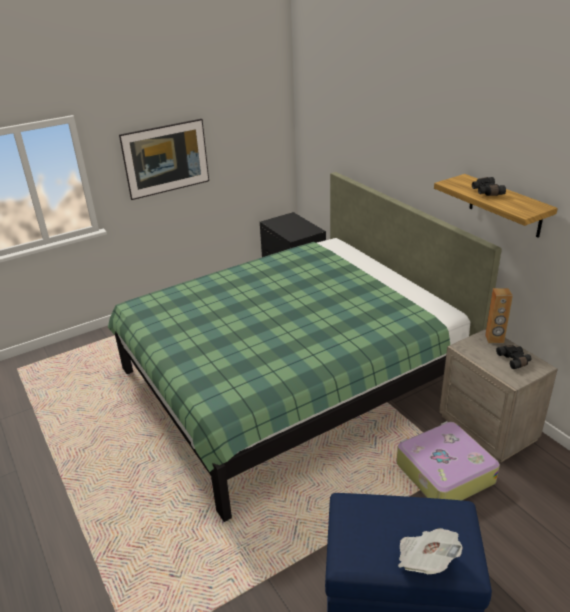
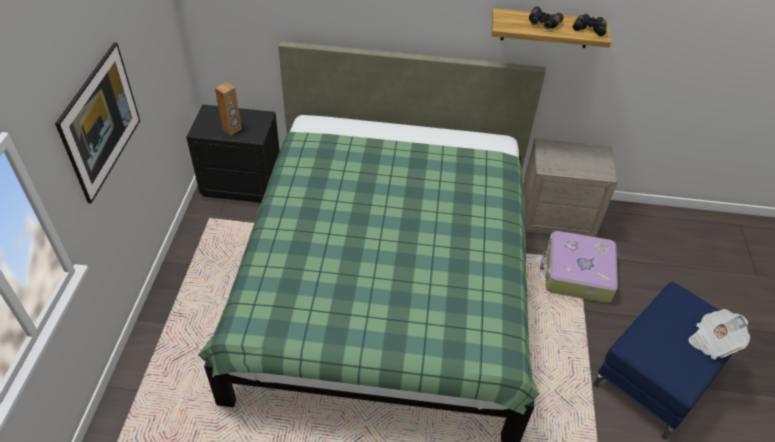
camera: 55 degrees left, 15 degrees up
brown speaker [485,288,513,343] -> brown speaker moved to [215,82,242,135]
black binoculars [496,345,531,369] -> black binoculars moved to [573,14,607,36]

